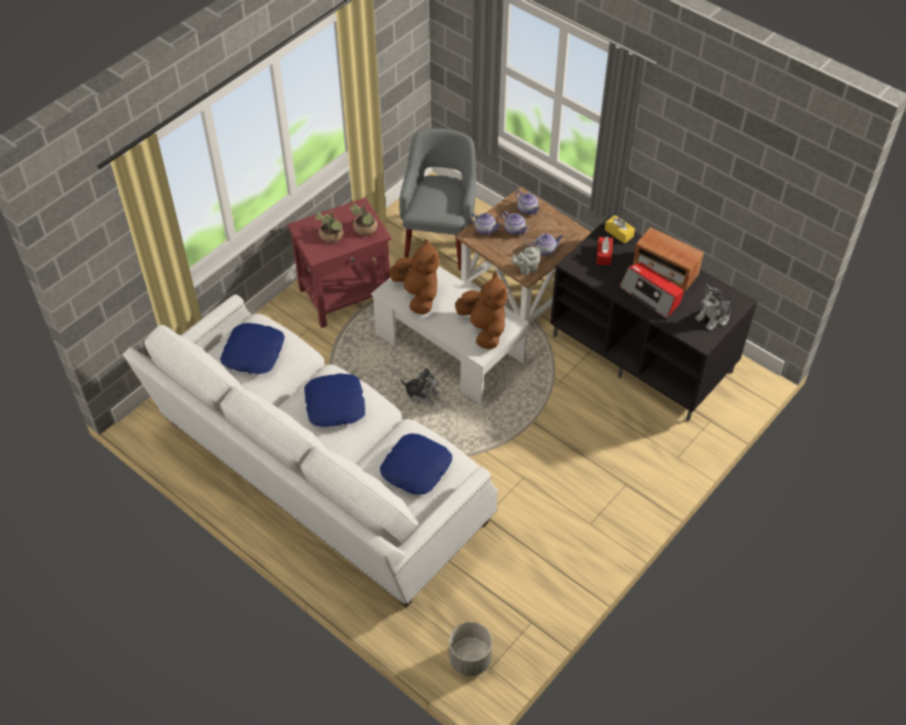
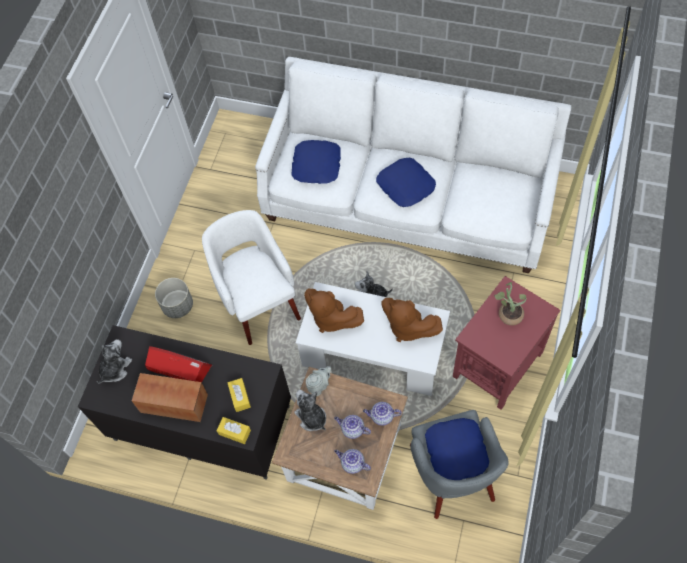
camera: 160 degrees right, 10 degrees up
blue pillow [220,323,285,374] -> blue pillow moved to [425,418,489,480]
potted plant [350,203,377,236] -> none
grey planter [449,622,492,676] -> grey planter moved to [155,278,193,318]
teapot [529,233,563,256] -> plush toy [294,390,326,431]
red tissue box [596,237,613,265] -> yellow tissue box [228,378,251,412]
none -> white armchair [202,210,301,345]

